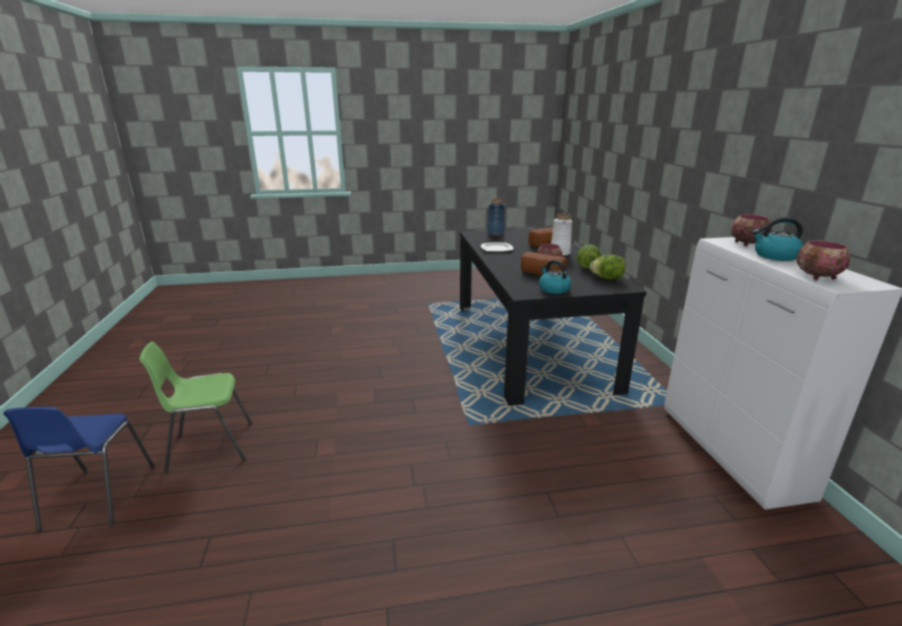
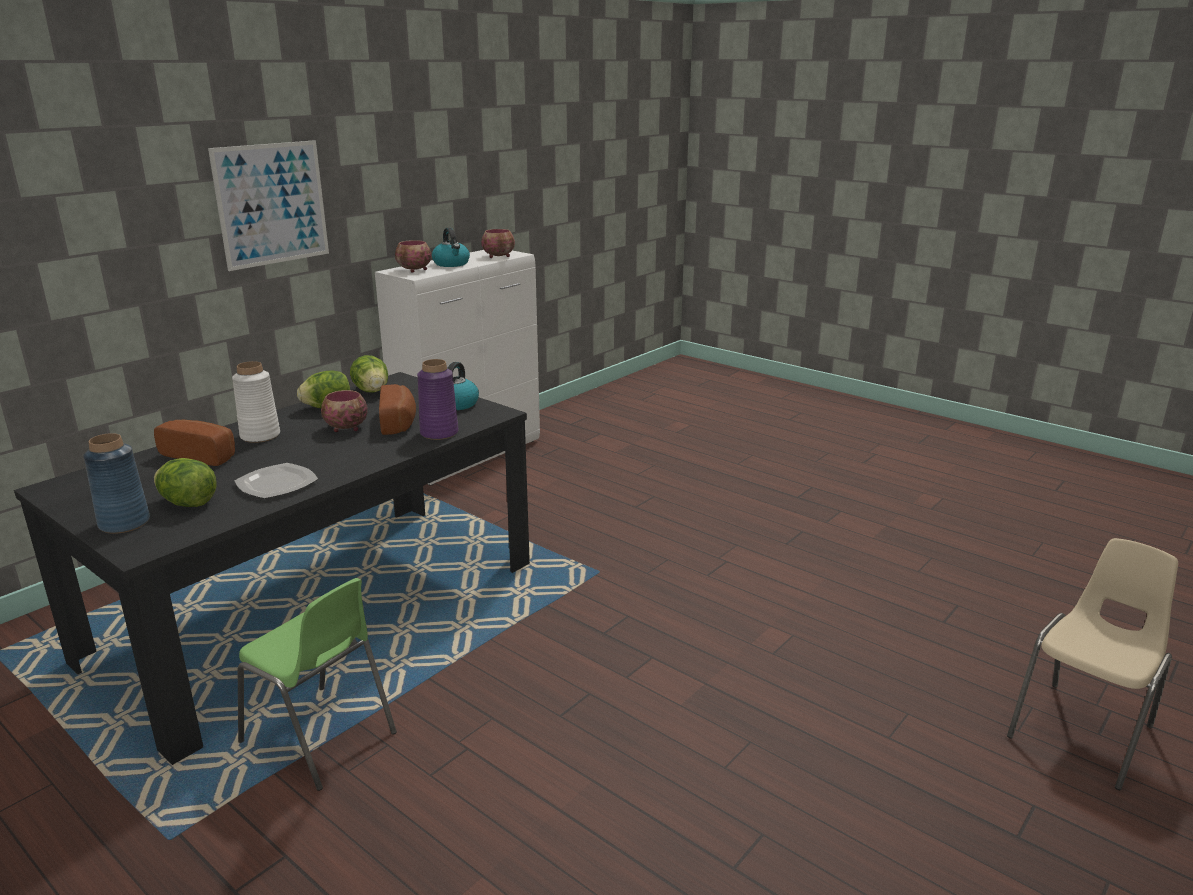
camera: 130 degrees left, 0 degrees up
blue chair [3,407,155,531] -> beige chair [1007,538,1178,790]
green chair [139,342,252,472] -> green chair moved to [238,578,397,791]
none -> lettuce [154,458,216,507]
none -> picture [208,140,329,271]
none -> purple vase [417,359,459,440]

